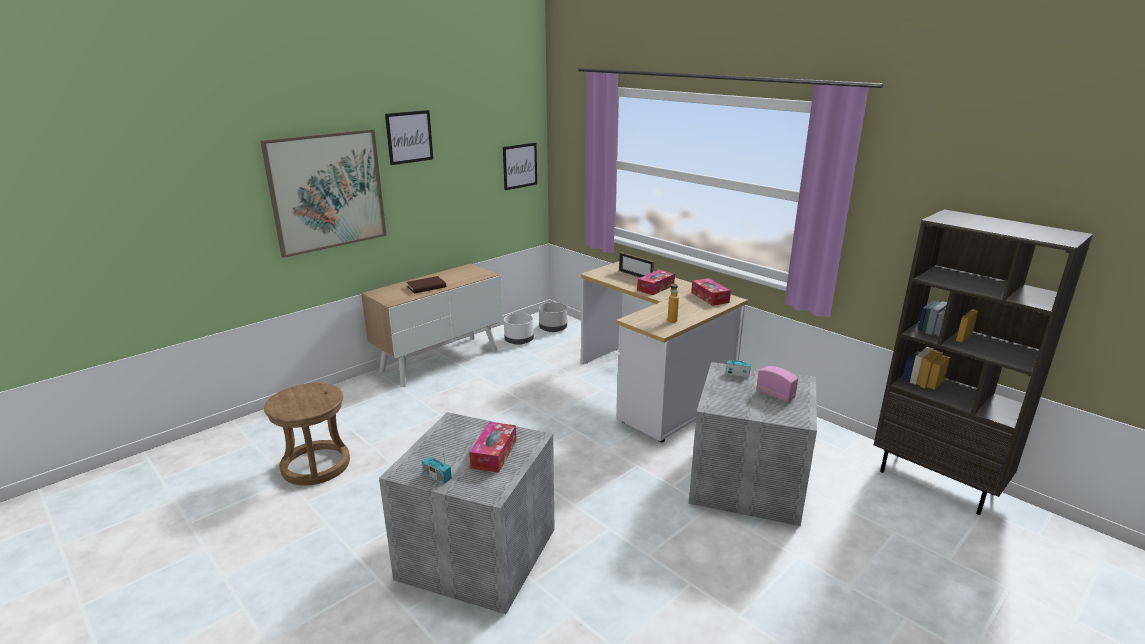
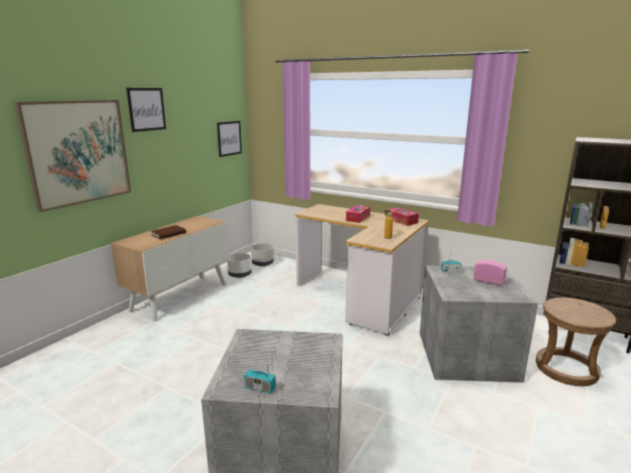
camera: 15 degrees left, 5 degrees down
brown stool [264,383,350,485] -> brown stool moved to [536,297,616,386]
tissue box [469,422,516,472] -> none
picture frame [619,252,654,278] -> none

